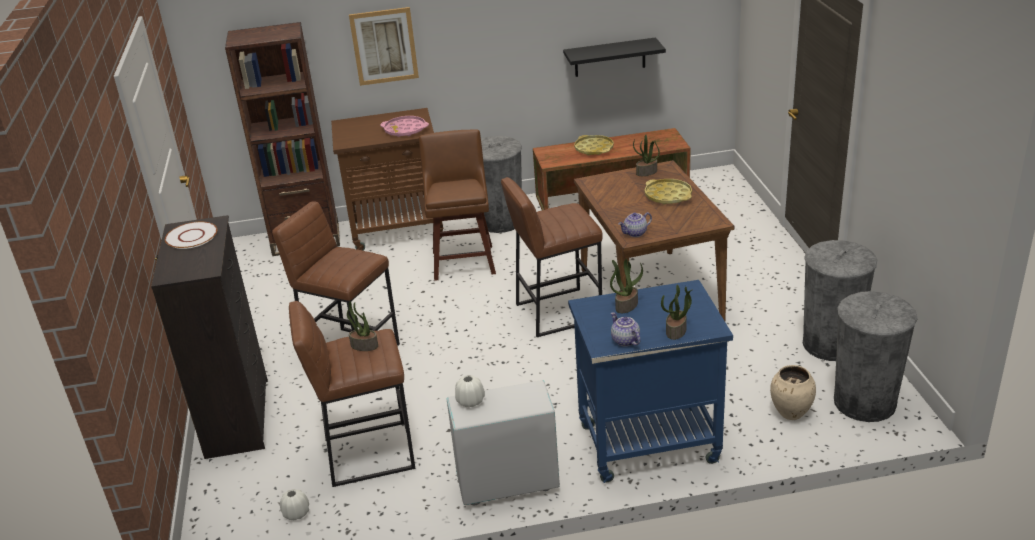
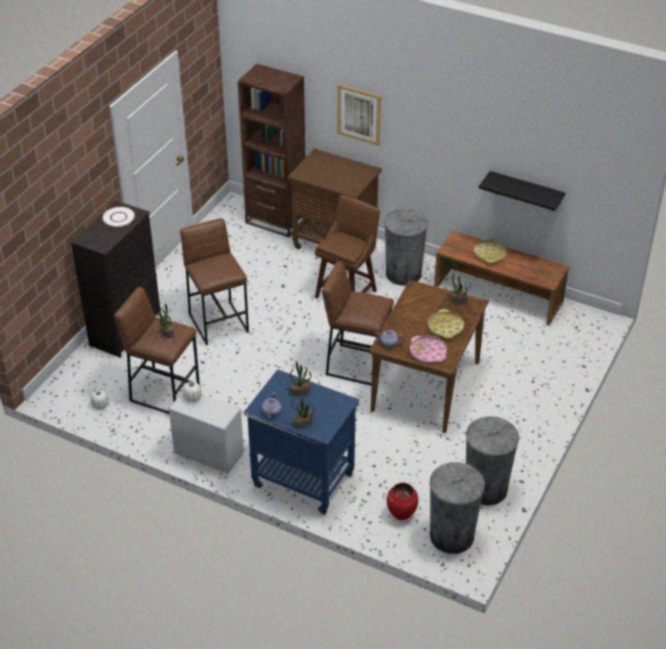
camera: 35 degrees right, 10 degrees up
pink tray [380,116,429,137] -> pink tray moved to [410,336,447,363]
beige vase [770,365,816,420] -> red vase [387,483,418,520]

